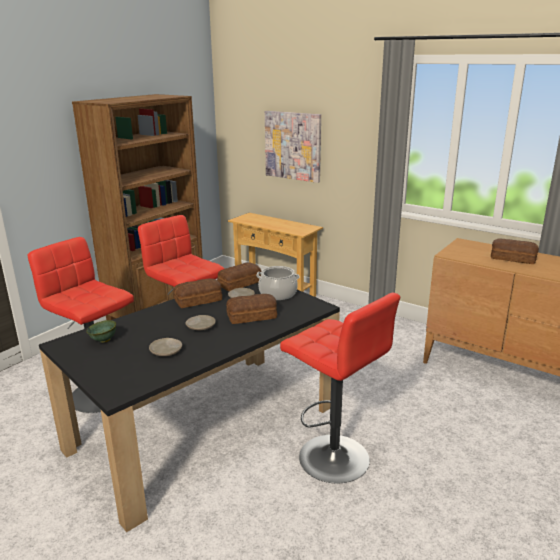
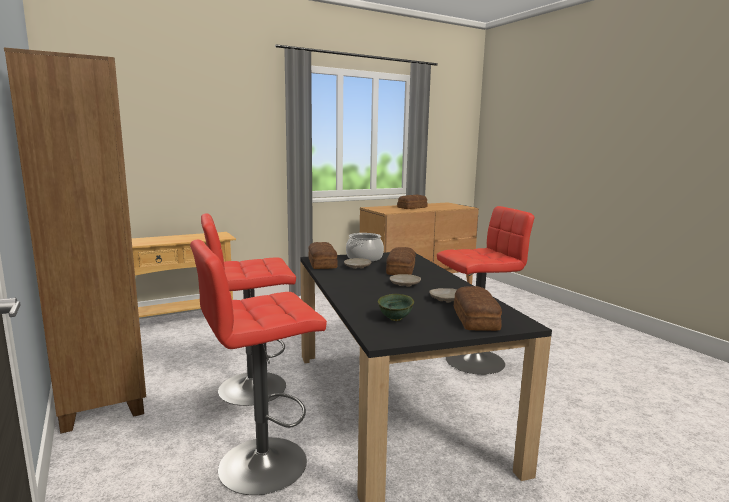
camera: 65 degrees left, 10 degrees down
bread [174,278,222,308] -> bread moved to [454,286,502,331]
picture [265,111,321,183] -> none

